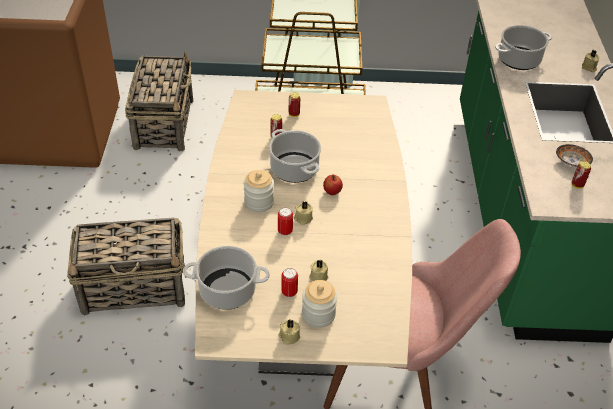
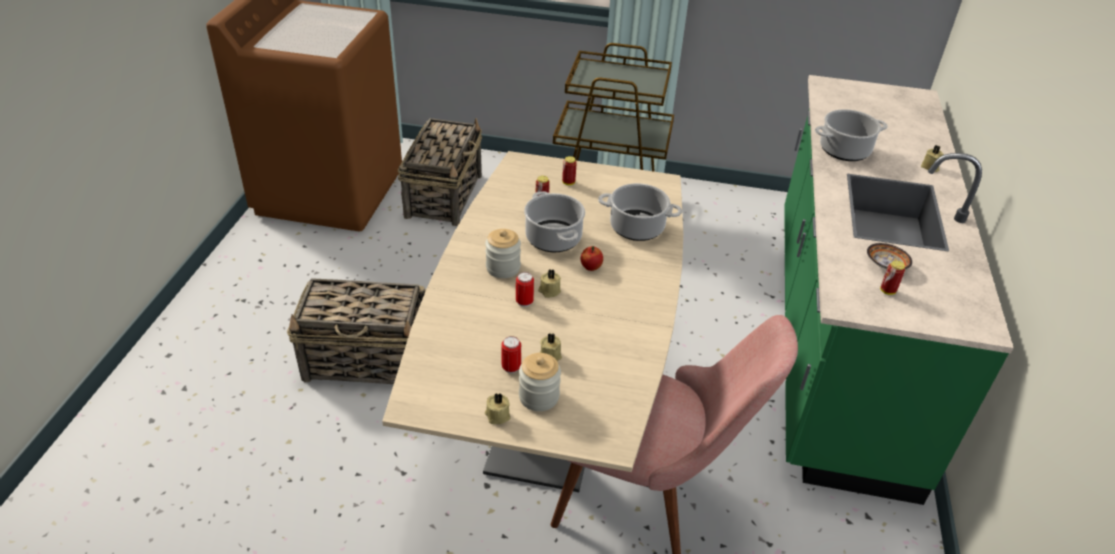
camera: 10 degrees right, 5 degrees down
cooking pot [183,246,270,310] -> cooking pot moved to [598,183,682,241]

